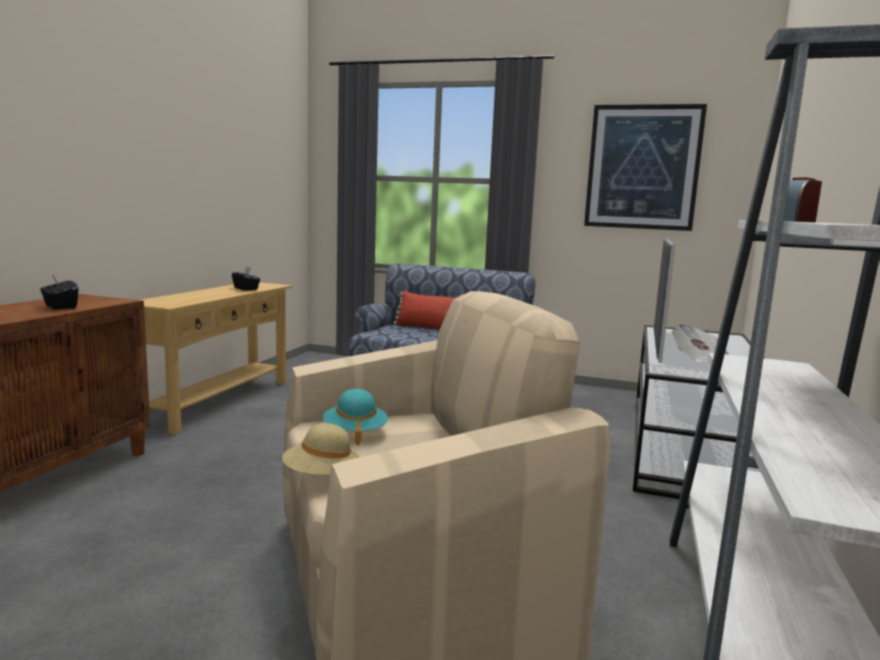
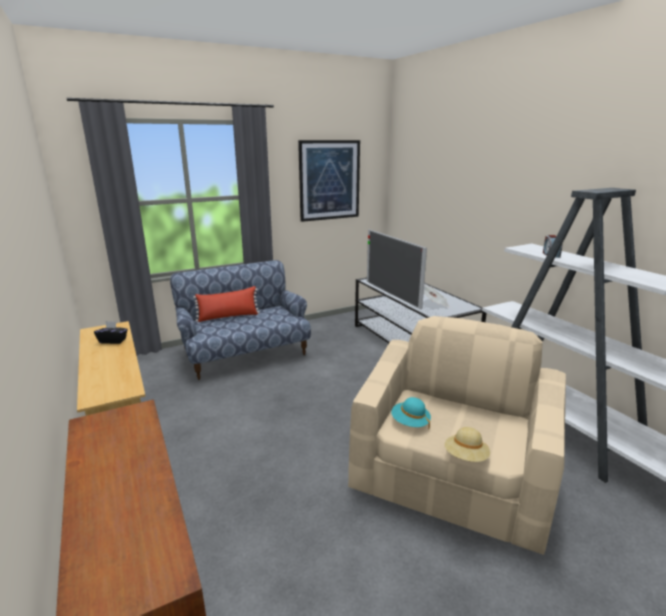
camera: 45 degrees left, 10 degrees up
black tissue box [40,274,78,309] -> none

